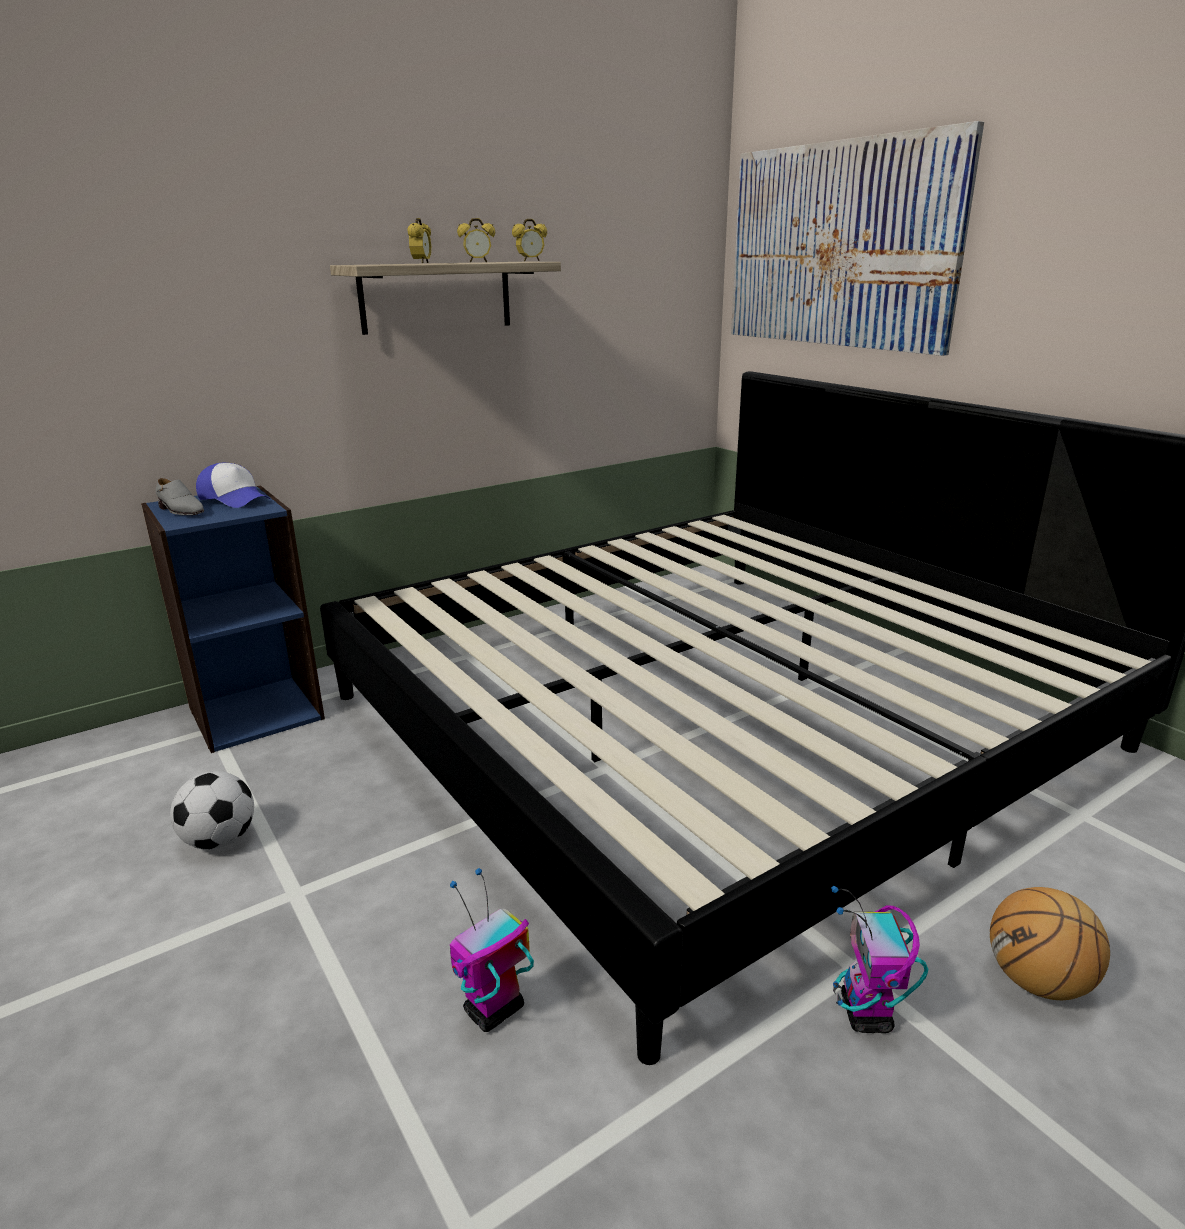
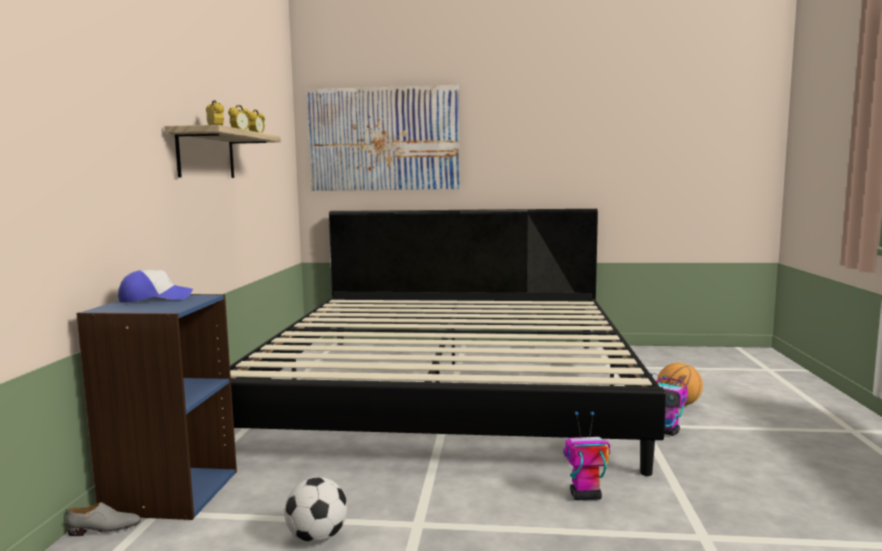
camera: 50 degrees left, 15 degrees down
grey shoe [156,478,204,515] -> grey shoe moved to [66,502,141,536]
toy robot [450,868,534,1032] -> toy robot turned 90 degrees clockwise [563,412,610,500]

